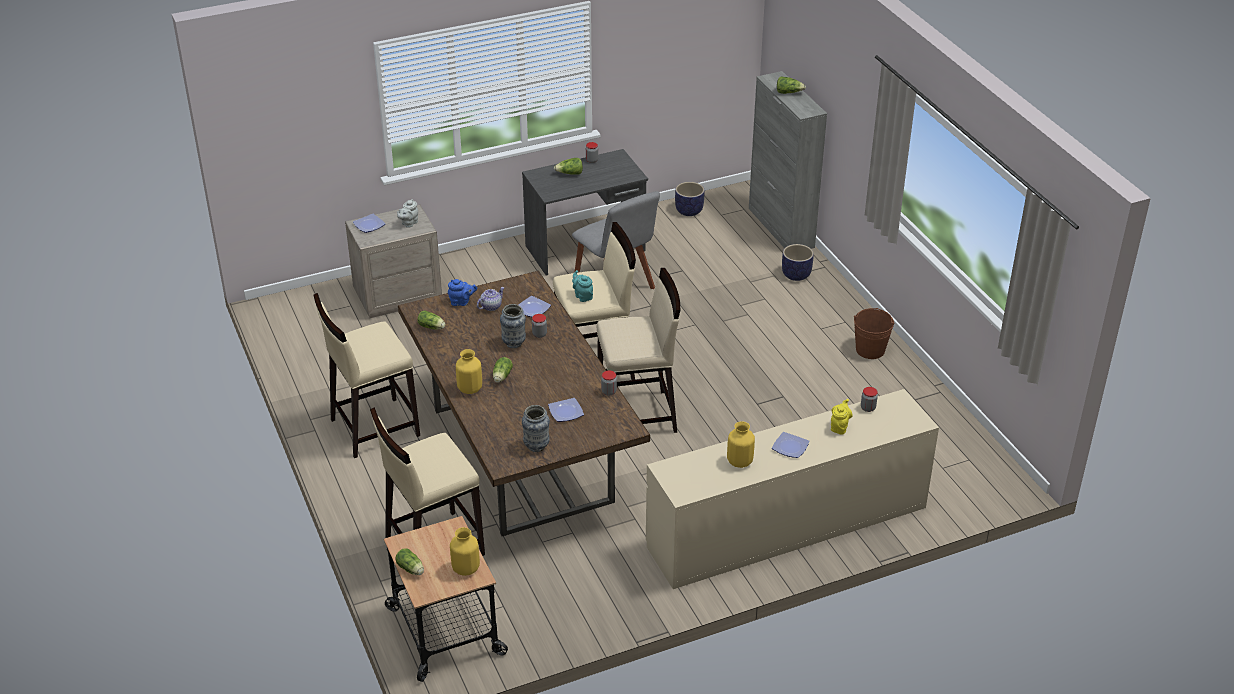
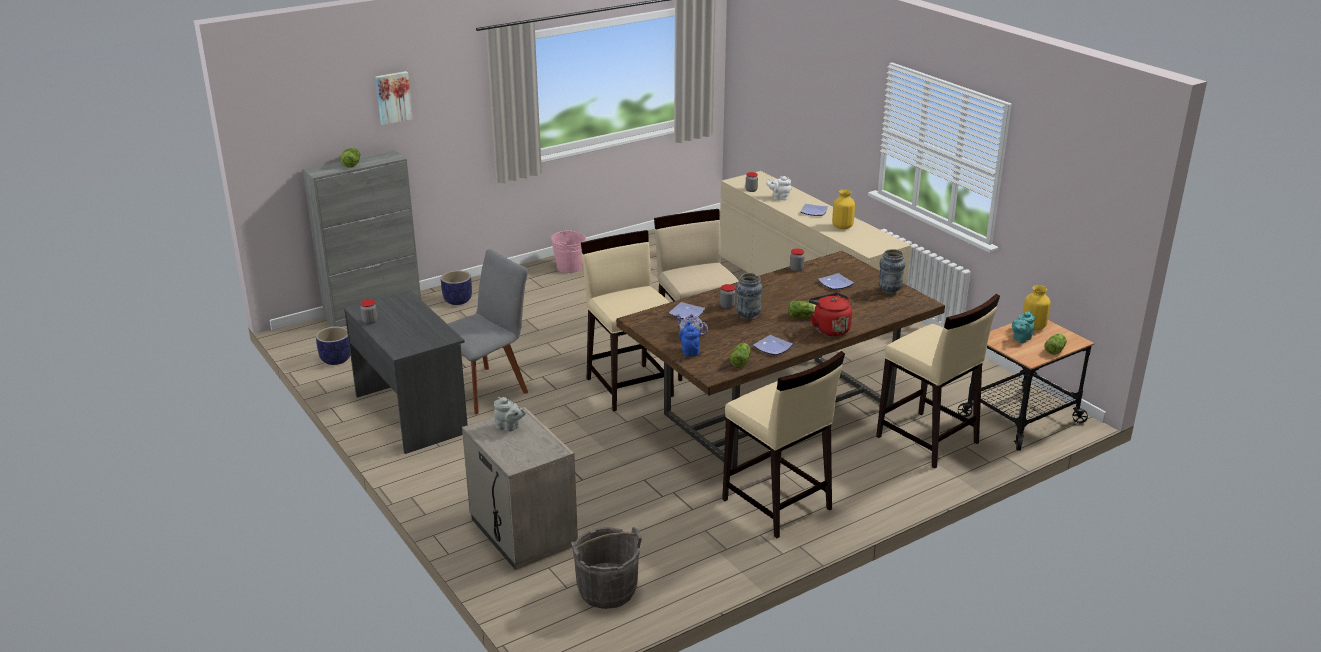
camera: 100 degrees left, 10 degrees down
plate [353,214,385,233] -> plate moved to [753,335,793,355]
yellow vase [456,349,482,394] -> red kettle [809,293,852,336]
lettuce [554,158,583,175] -> none
turquoise teapot [572,270,593,302] -> turquoise teapot moved to [1012,311,1035,343]
yellow teapot [831,399,853,435] -> white teapot [766,176,792,200]
brown bucket [854,308,894,359] -> pink bucket [551,229,586,273]
none -> picture [376,71,413,125]
none -> grey bucket [571,527,642,609]

